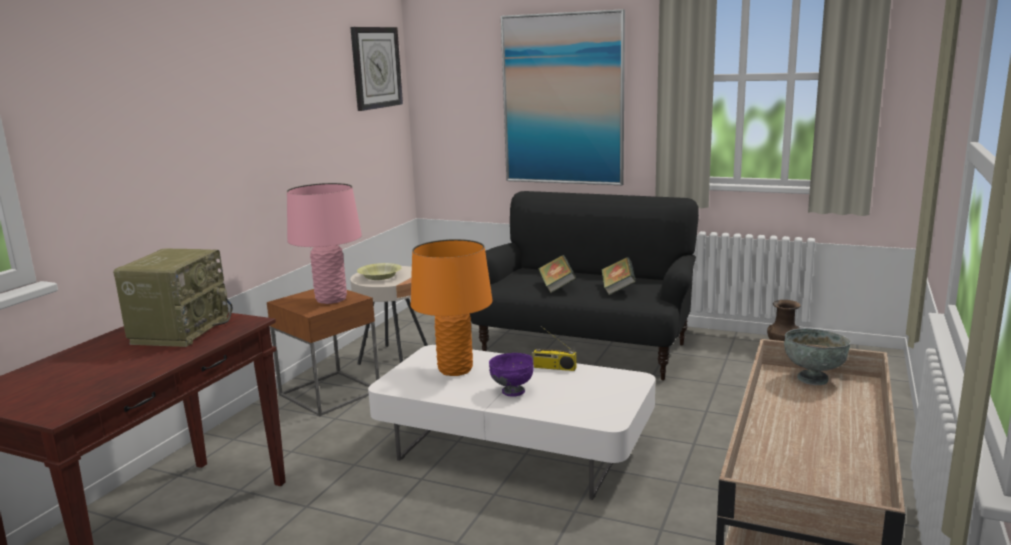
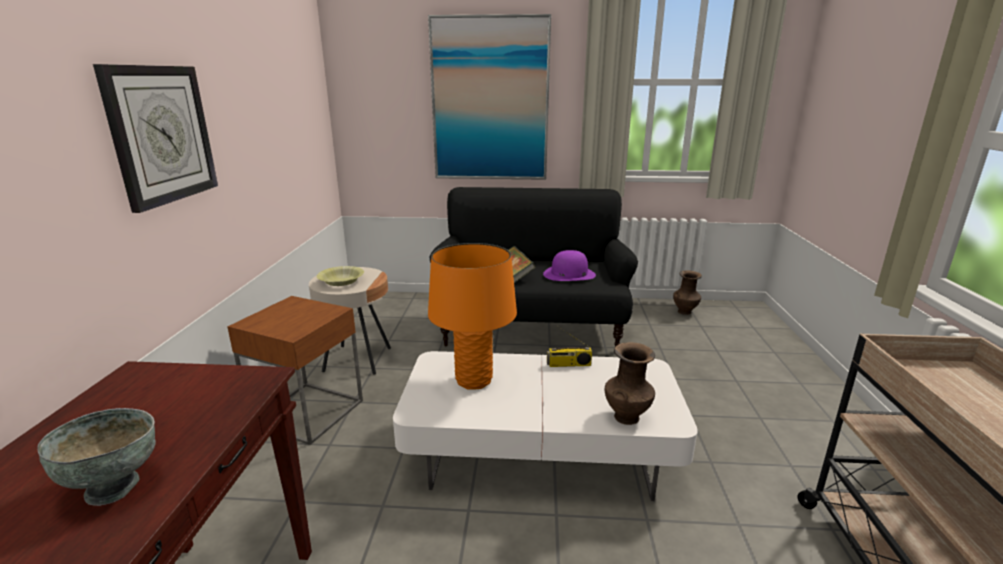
camera: 20 degrees left, 5 degrees up
radio [113,249,233,347] -> none
pink table lamp [287,183,362,304] -> none
wall clock [350,27,403,111] -> wall clock moved to [93,64,218,213]
purple bowl [489,353,534,397] -> none
book [602,257,636,295] -> purple hat [543,250,596,281]
grey bowl [784,328,851,385] -> grey bowl moved to [37,408,156,506]
none -> brown vase [605,342,655,425]

